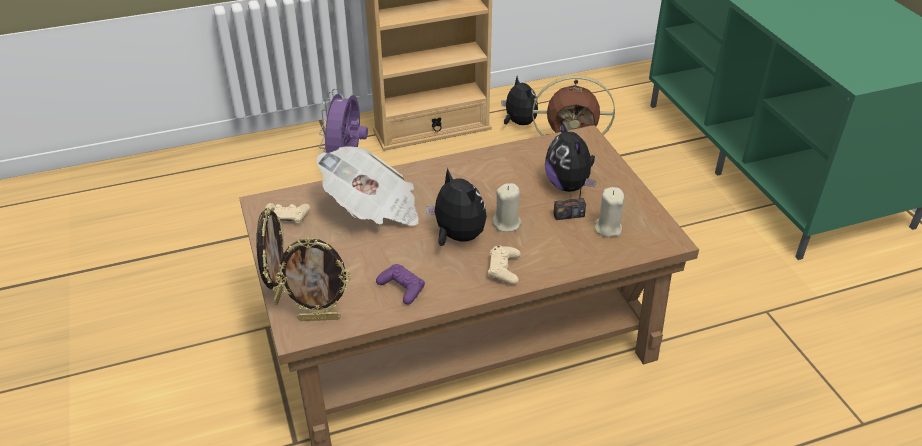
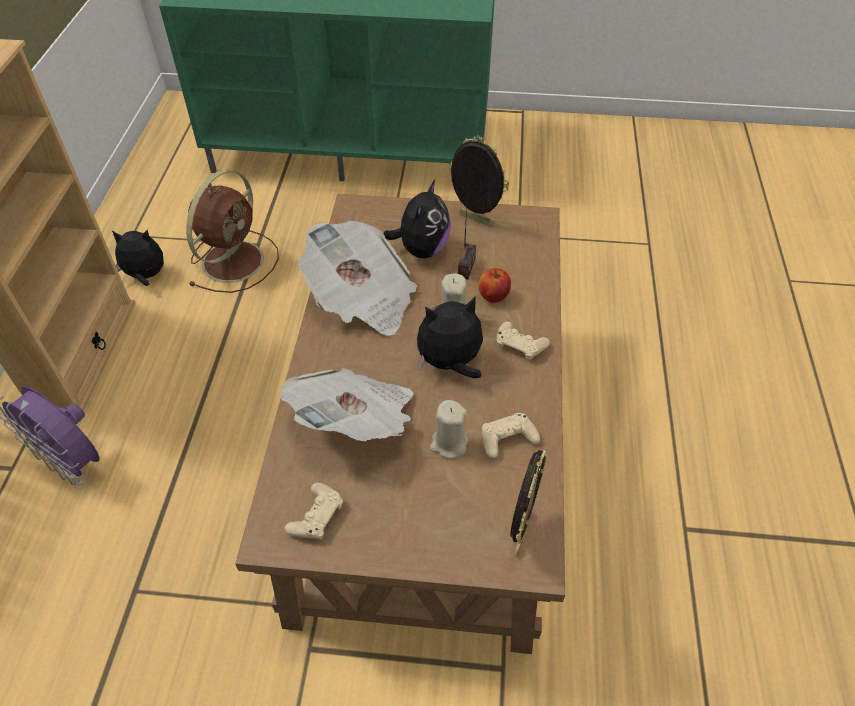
camera: 65 degrees left, 10 degrees up
picture frame [256,205,284,305] -> picture frame moved to [449,136,509,226]
purple game controller [376,264,425,305] -> beige game controller [481,413,540,459]
plush toy [545,121,596,192] -> plush toy turned 75 degrees counterclockwise [384,180,451,258]
beige candle [595,187,624,237] -> beige candle moved to [430,400,468,459]
none -> newspaper [298,221,417,336]
none -> apple [478,268,511,303]

